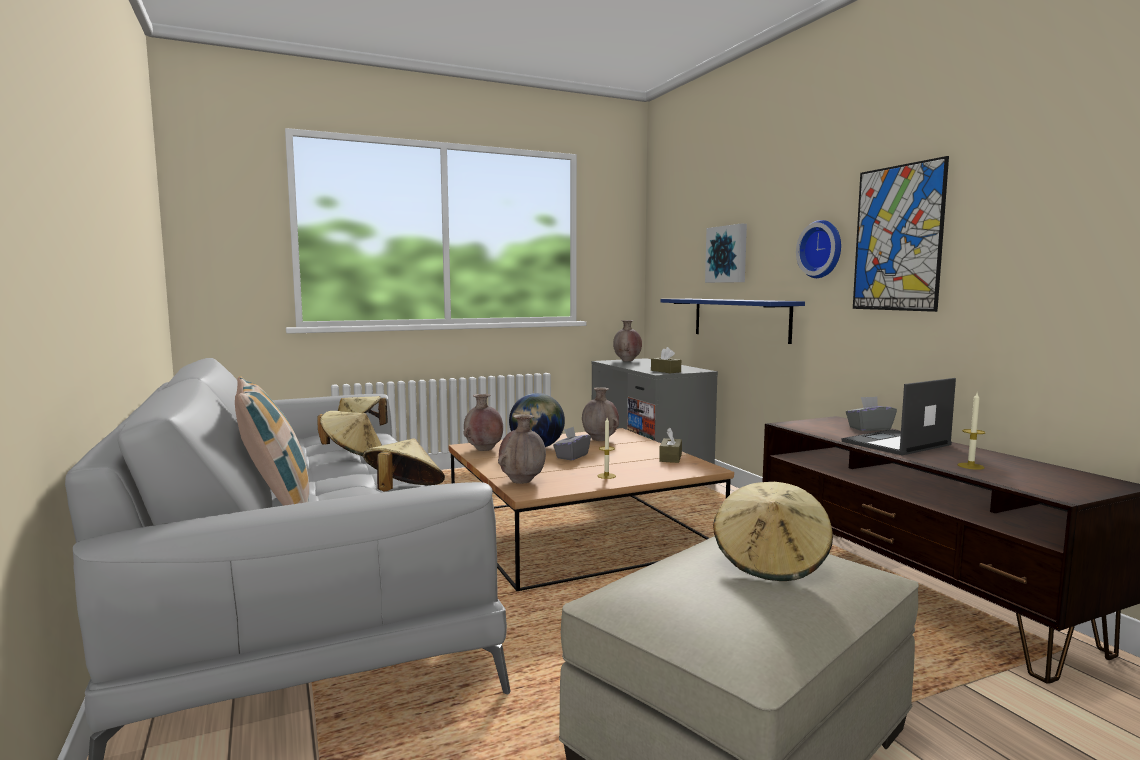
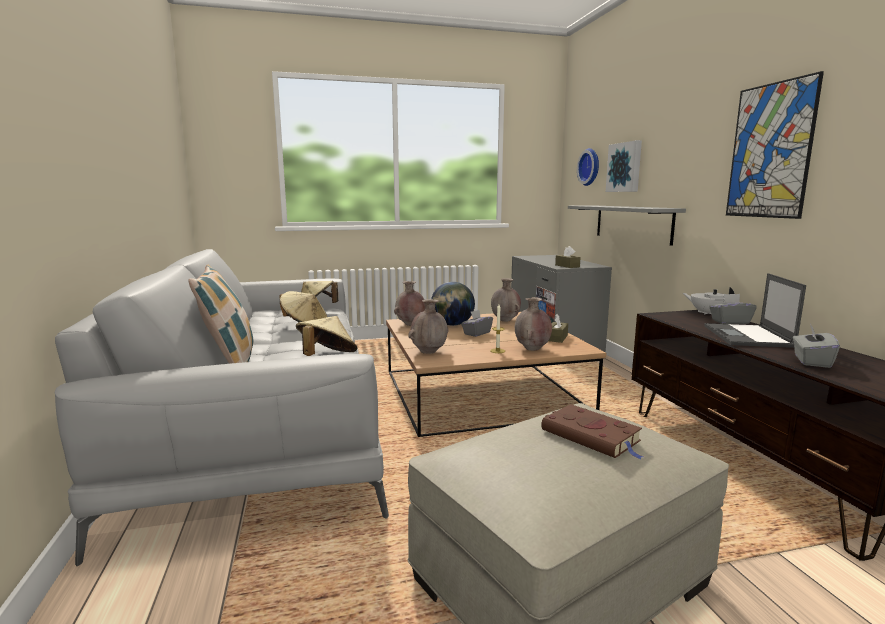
camera: 10 degrees right, 5 degrees up
brown vase [613,320,642,361] -> brown vase moved to [515,297,552,351]
blue shelf [661,299,805,344] -> grey shelf [568,205,686,246]
beige hat [713,482,833,581] -> brown book [541,404,643,459]
wall clock [796,220,841,278] -> wall clock moved to [577,148,599,186]
laptop [842,378,956,455] -> laptop turned 60 degrees counterclockwise [705,273,806,348]
candle [958,393,986,470] -> grey tissue box [793,324,840,368]
none -> white teapot [683,287,735,315]

